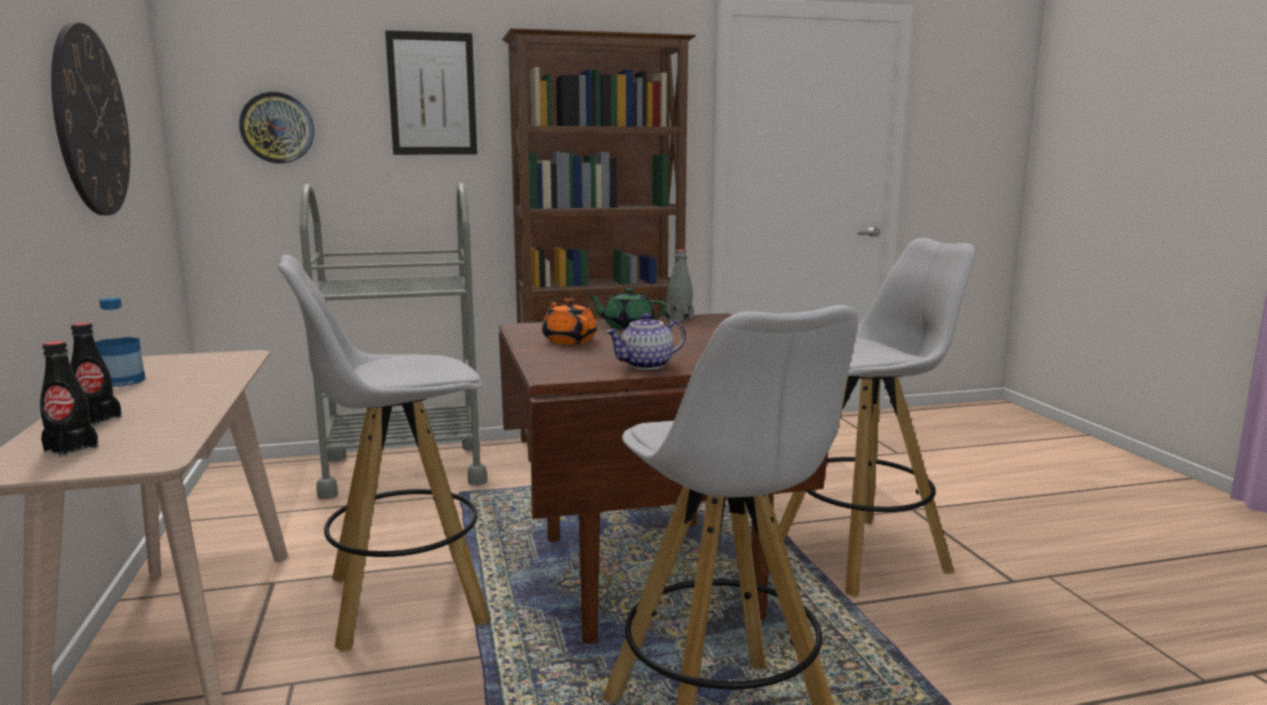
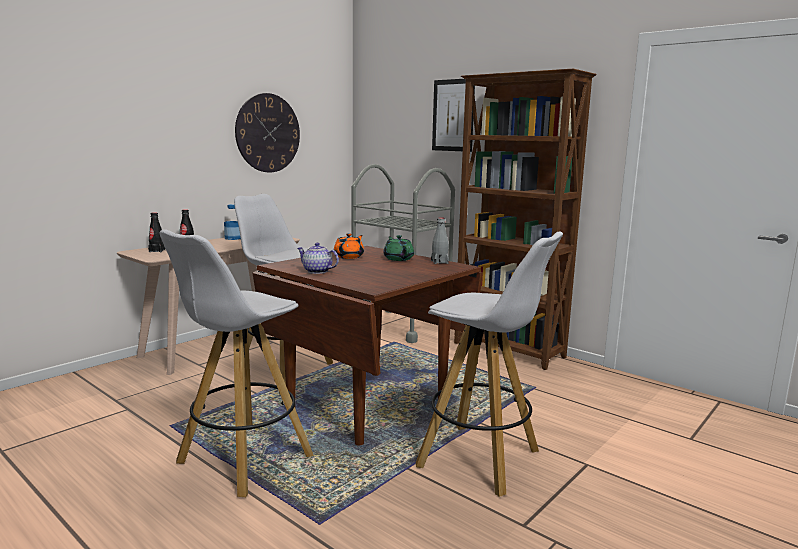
camera: 55 degrees right, 0 degrees up
wall clock [239,92,314,164] -> none

